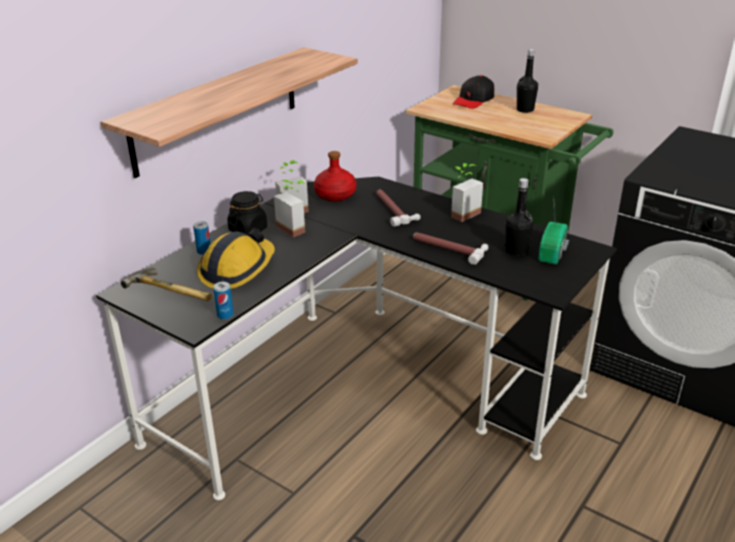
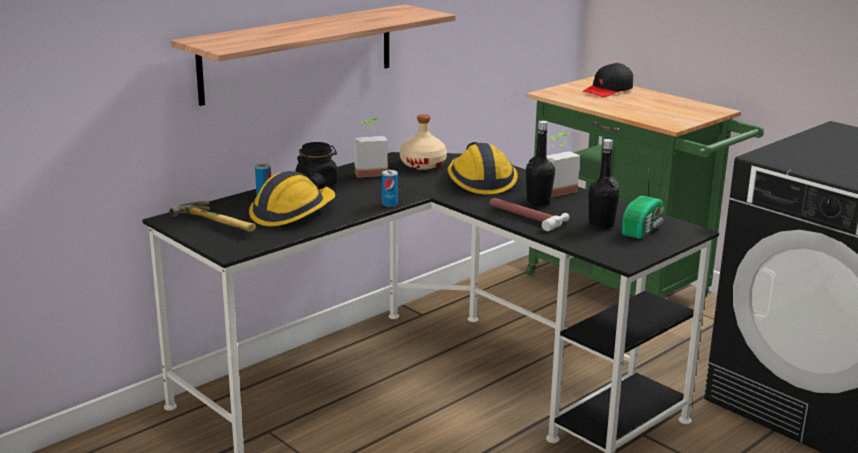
camera: 10 degrees right, 10 degrees down
can [213,282,234,320] -> can moved to [382,170,398,207]
potted plant [274,180,305,238] -> none
red bottle [314,151,357,201] -> beige bottle [400,114,447,170]
hammer [377,190,421,227] -> hard hat [448,142,518,194]
black bottle [517,49,538,113] -> black bottle moved to [526,120,555,206]

